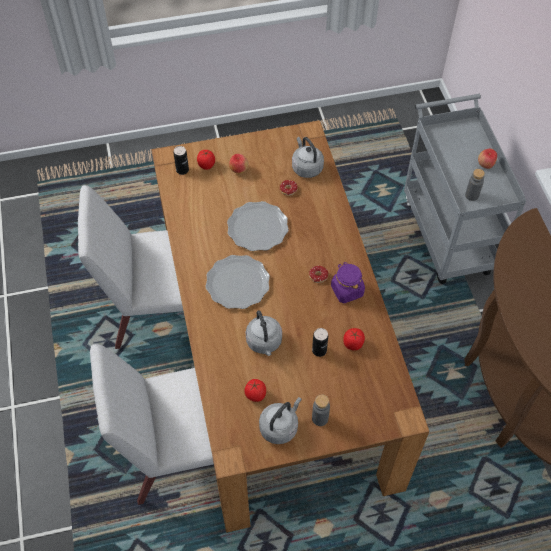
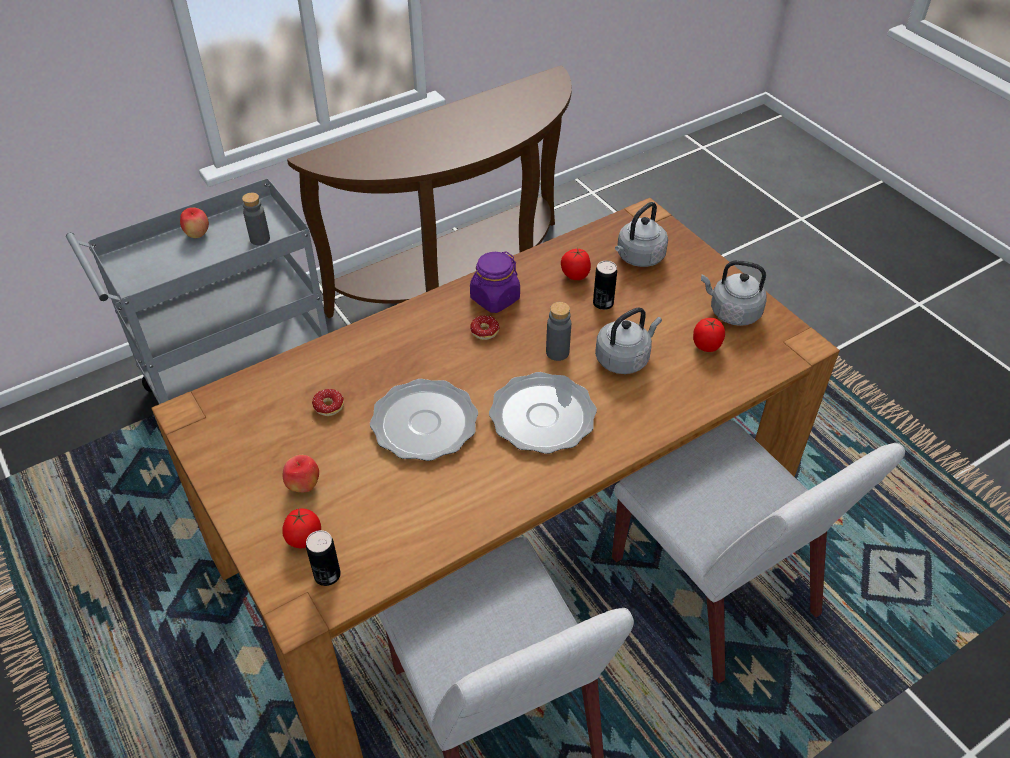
camera: 110 degrees left, 10 degrees down
grey kettle [292,137,324,178] -> grey kettle moved to [615,202,668,267]
grey bottle [312,394,330,426] -> grey bottle moved to [546,302,571,361]

